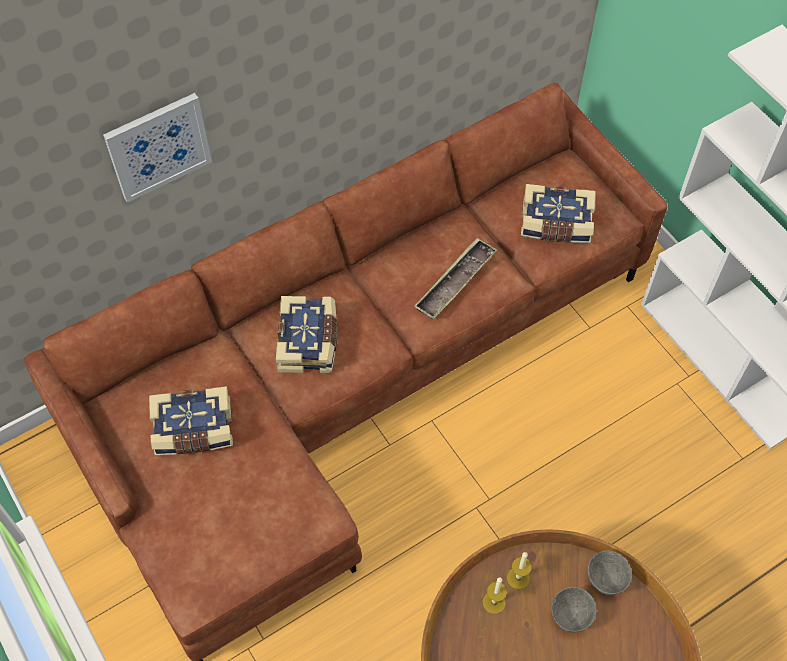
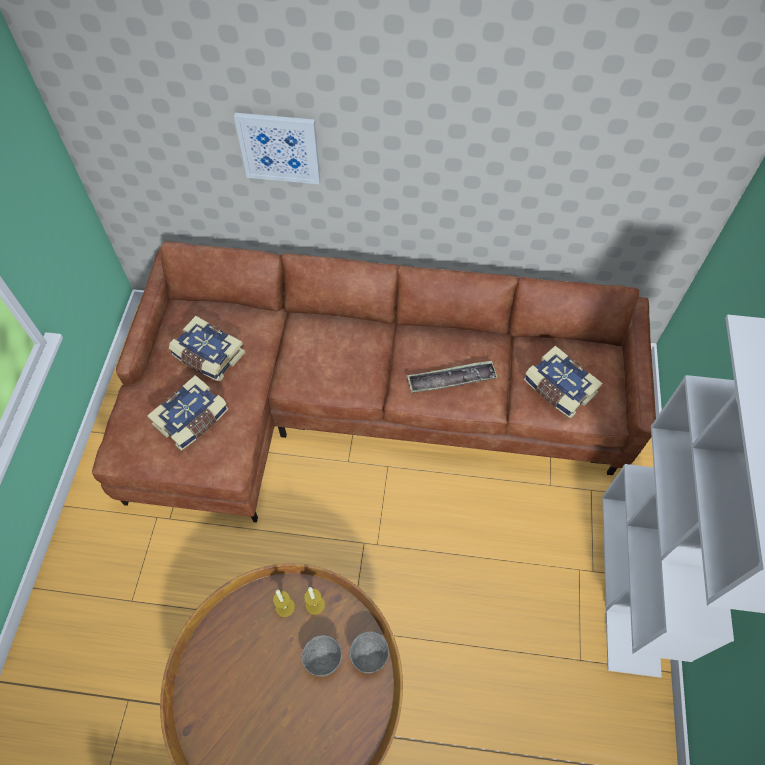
camera: 40 degrees right, 0 degrees up
book [276,296,338,373] -> book moved to [147,375,228,451]

